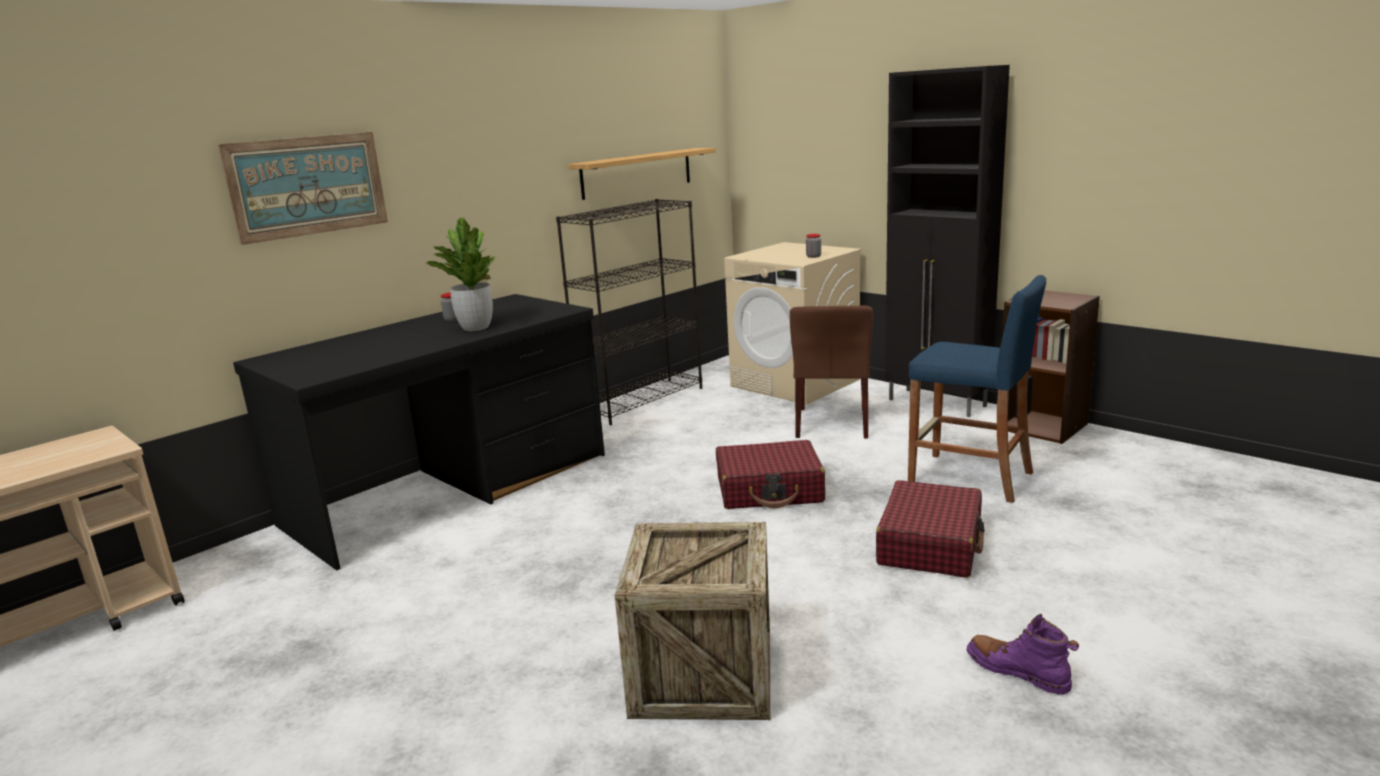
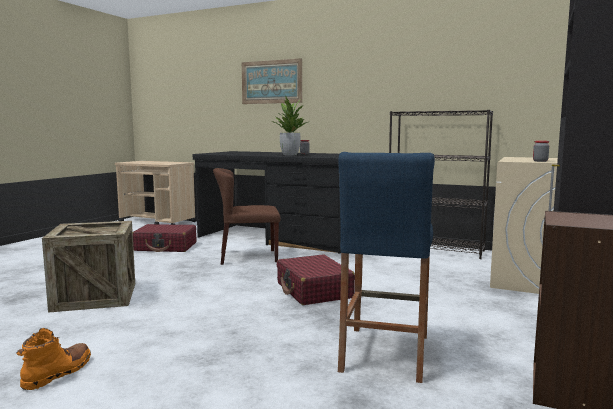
camera: 70 degrees right, 10 degrees down
shelf [568,148,716,200] -> none
brown chair [790,306,873,439] -> brown chair moved to [213,168,281,265]
red suitcase [876,480,985,578] -> red suitcase moved to [133,224,197,252]
purple boot [967,614,1080,695] -> orange boot [16,328,91,390]

